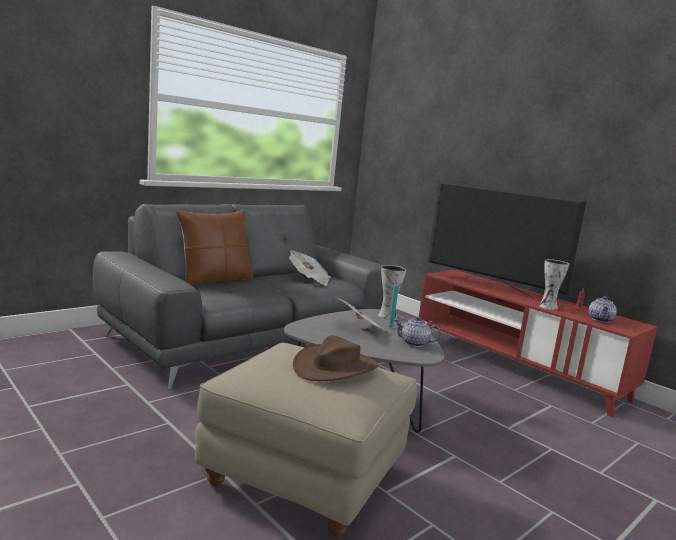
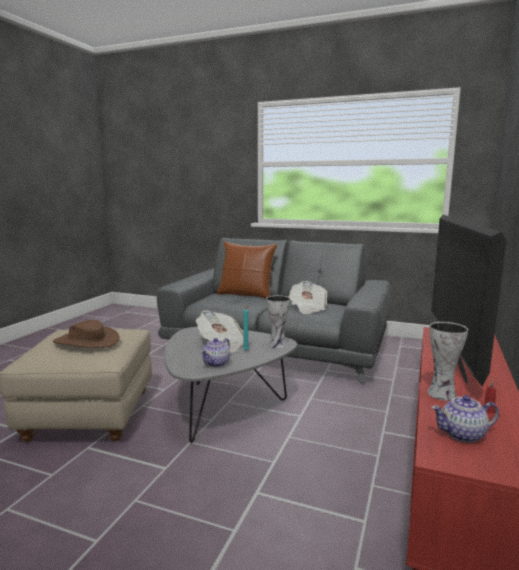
camera: 65 degrees right, 0 degrees up
teapot [393,316,441,347] -> teapot turned 135 degrees counterclockwise [201,338,230,367]

